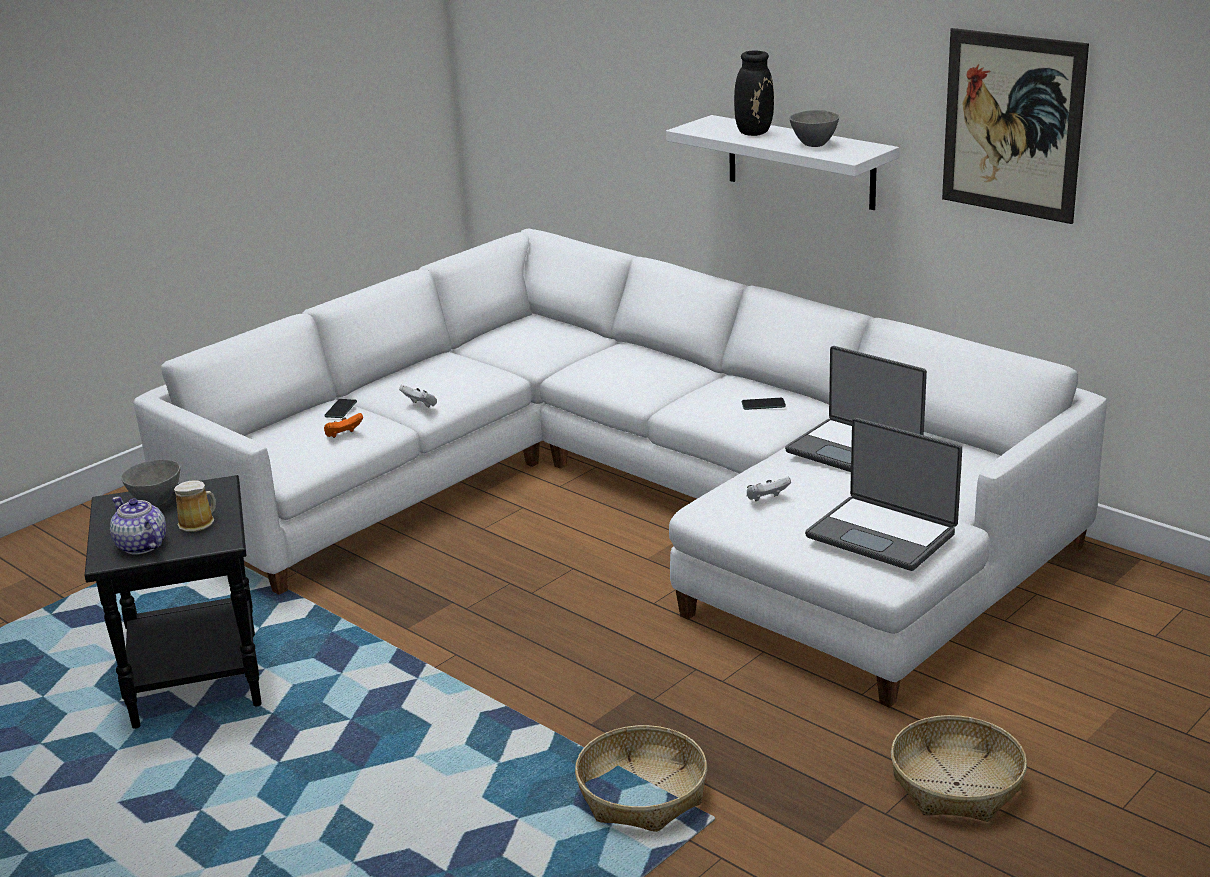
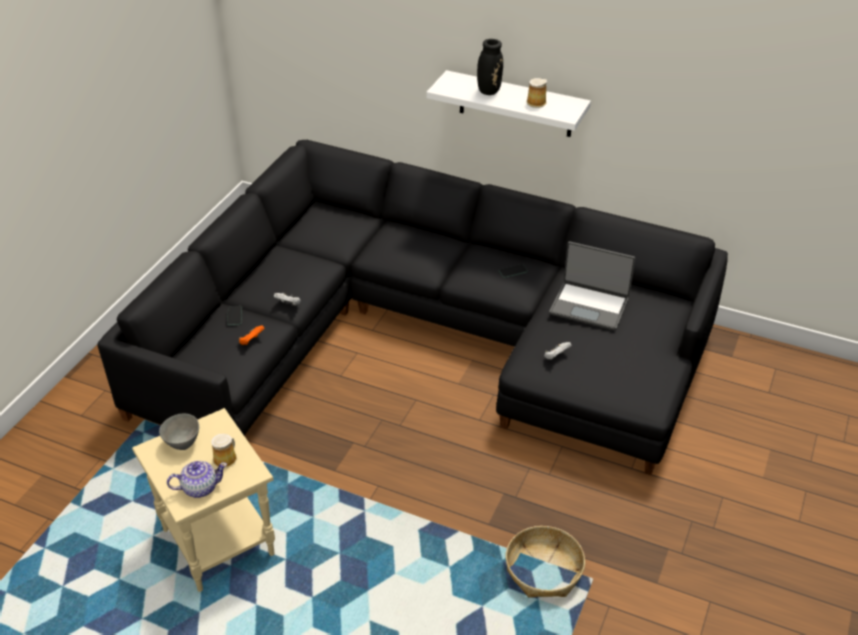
camera: 20 degrees left, 15 degrees up
black side table [85,475,262,729] -> beige side table [132,408,275,592]
teapot [110,497,166,554] -> teapot turned 135 degrees clockwise [167,461,227,498]
white sofa [133,228,1107,708] -> black sofa [98,140,728,475]
grey bowl [789,110,839,147] -> mug [526,78,547,108]
laptop [805,418,962,571] -> none
basket [891,715,1027,821] -> none
picture [942,28,1089,224] -> none

